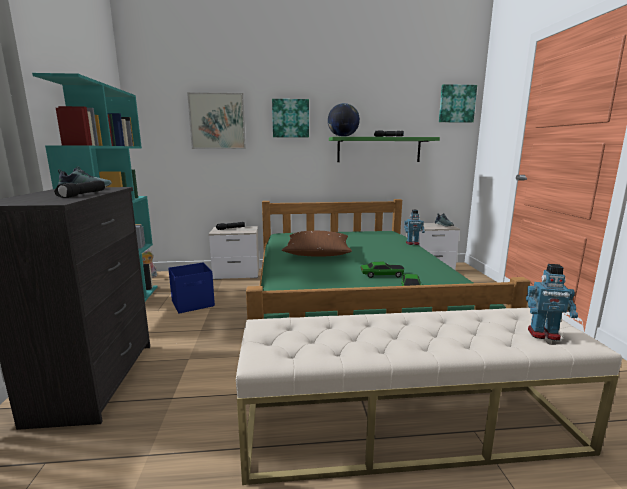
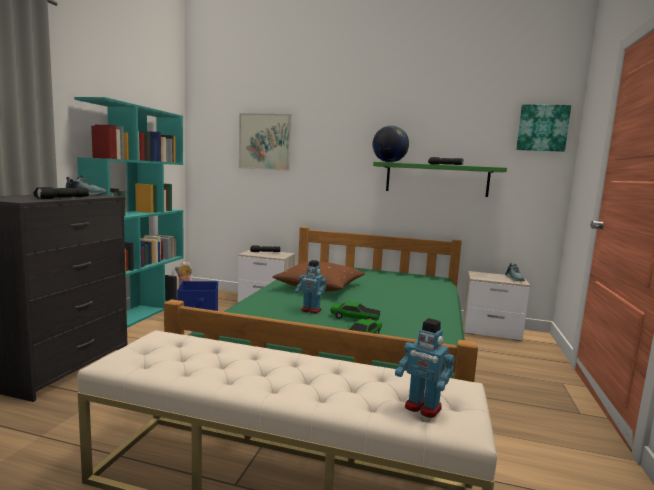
camera: 20 degrees right, 5 degrees down
picture [272,99,309,137] -> none
toy robot [404,210,425,245] -> toy robot moved to [295,260,327,314]

